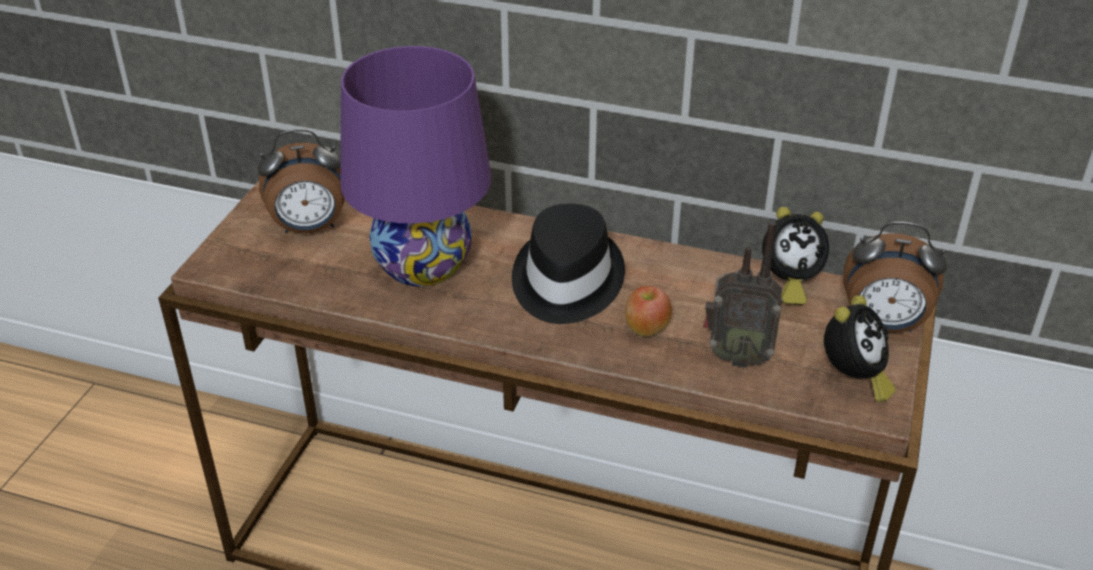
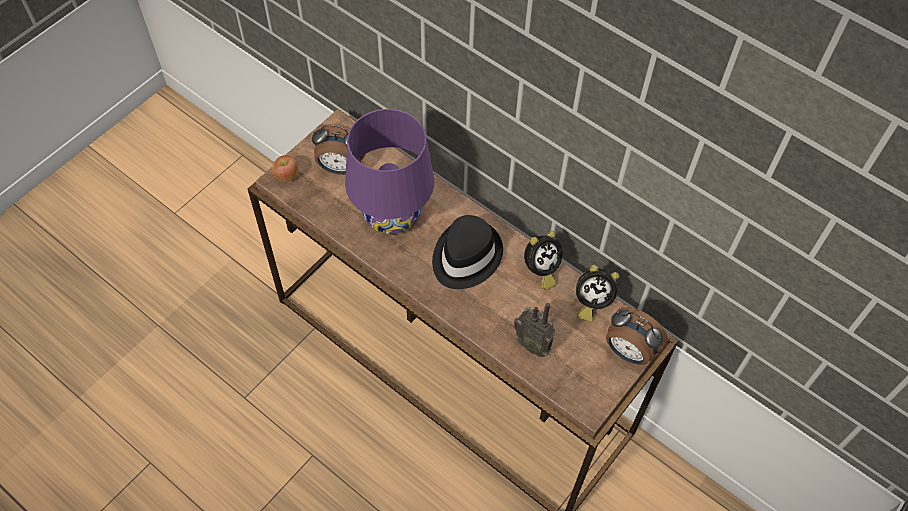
camera: 20 degrees right, 20 degrees up
apple [625,286,672,337] -> apple moved to [272,155,298,182]
alarm clock [824,295,896,402] -> alarm clock moved to [524,231,562,290]

